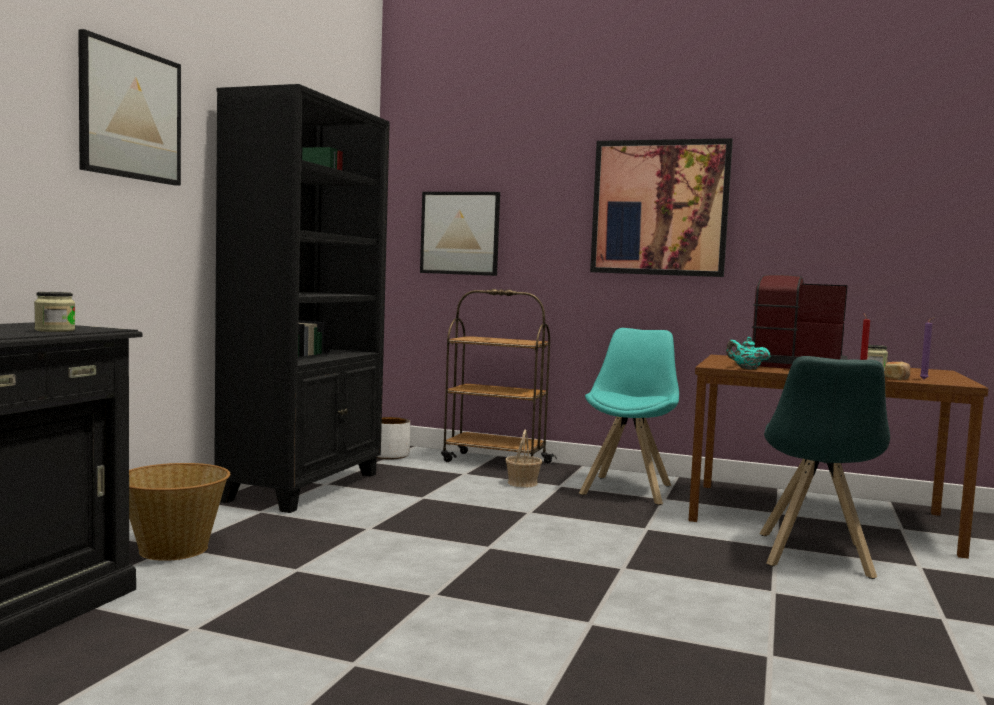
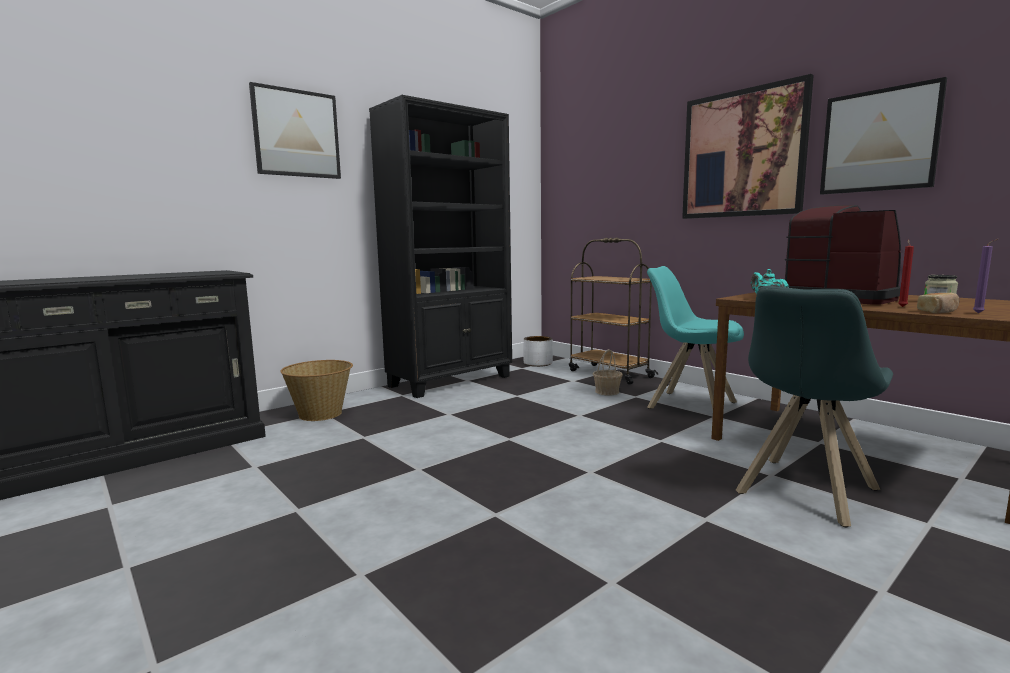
camera: 30 degrees right, 5 degrees up
jar [34,292,75,332] -> none
picture [420,192,500,276] -> picture moved to [820,77,947,195]
turquoise chair [579,328,679,505] -> turquoise chair turned 105 degrees counterclockwise [647,266,744,409]

